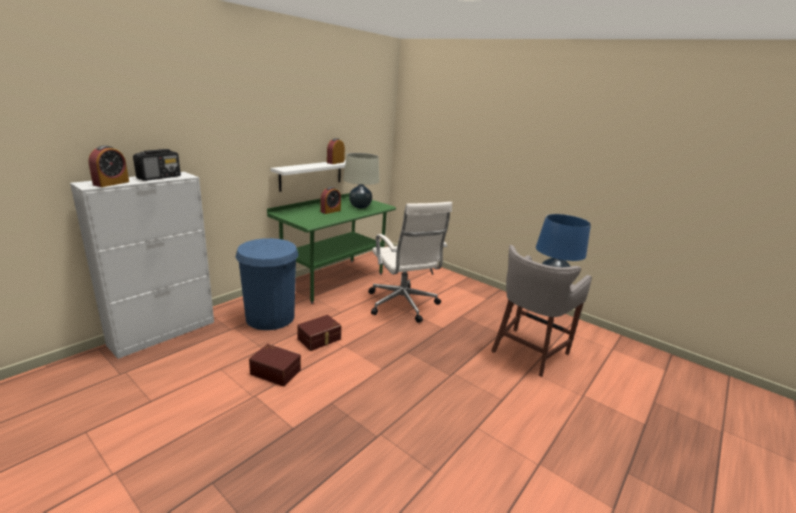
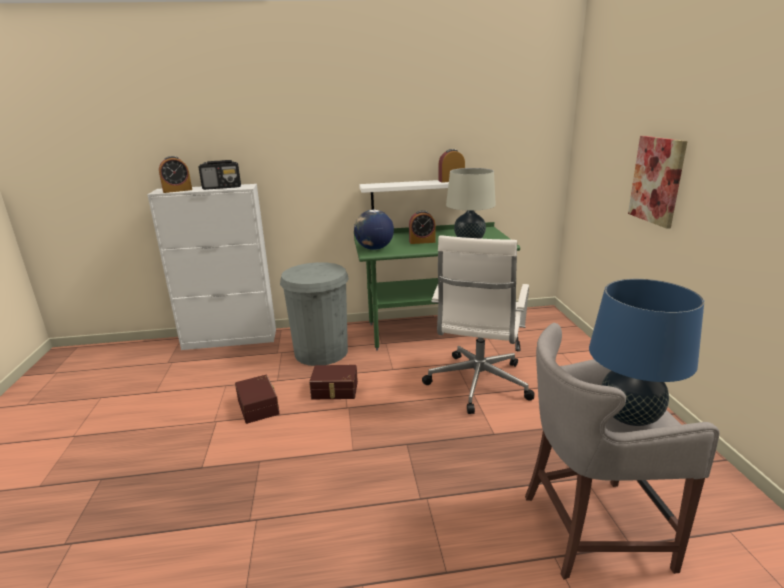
camera: 45 degrees right, 0 degrees up
blue trash can [235,238,299,330] -> grey trash can [280,262,349,366]
none -> globe [354,210,394,250]
none -> picture [628,136,687,229]

